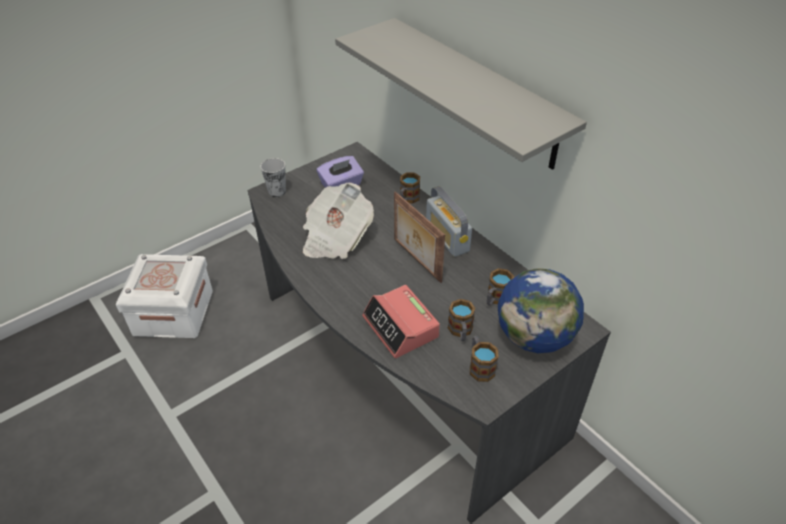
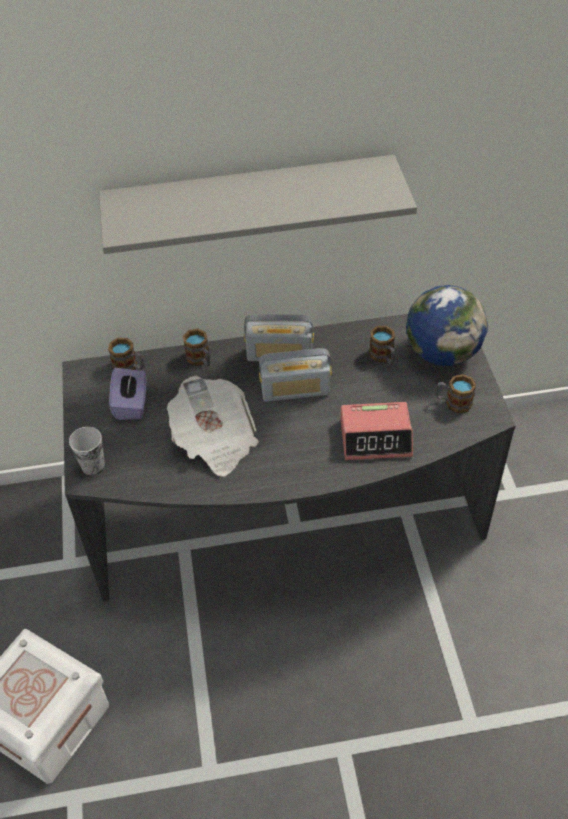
camera: 60 degrees left, 5 degrees up
picture frame [394,191,445,283] -> radio [259,348,332,402]
mug [448,299,475,341] -> mug moved to [108,338,144,370]

